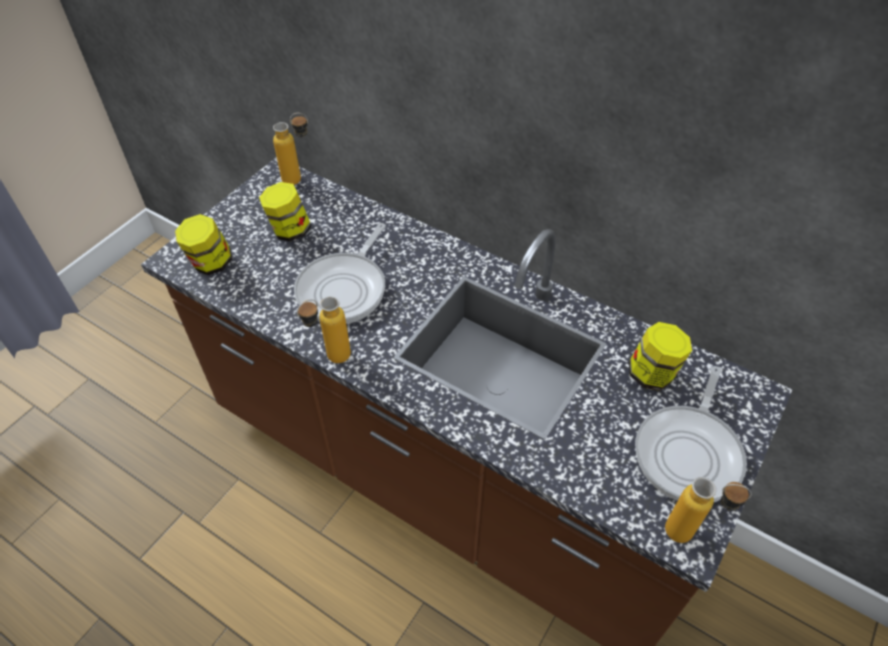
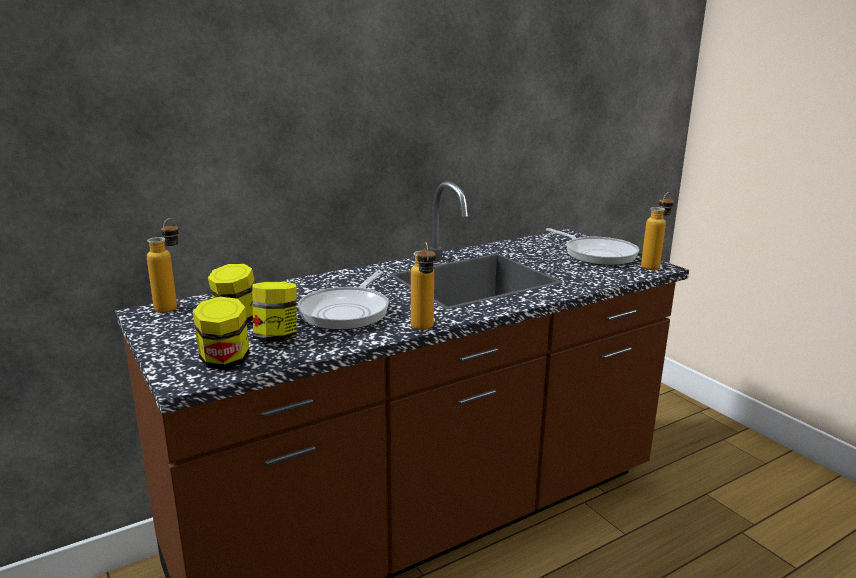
camera: 65 degrees left, 30 degrees down
frying pan [294,223,386,324] -> frying pan turned 60 degrees clockwise [298,271,389,330]
jar [629,322,692,391] -> jar moved to [252,282,297,342]

